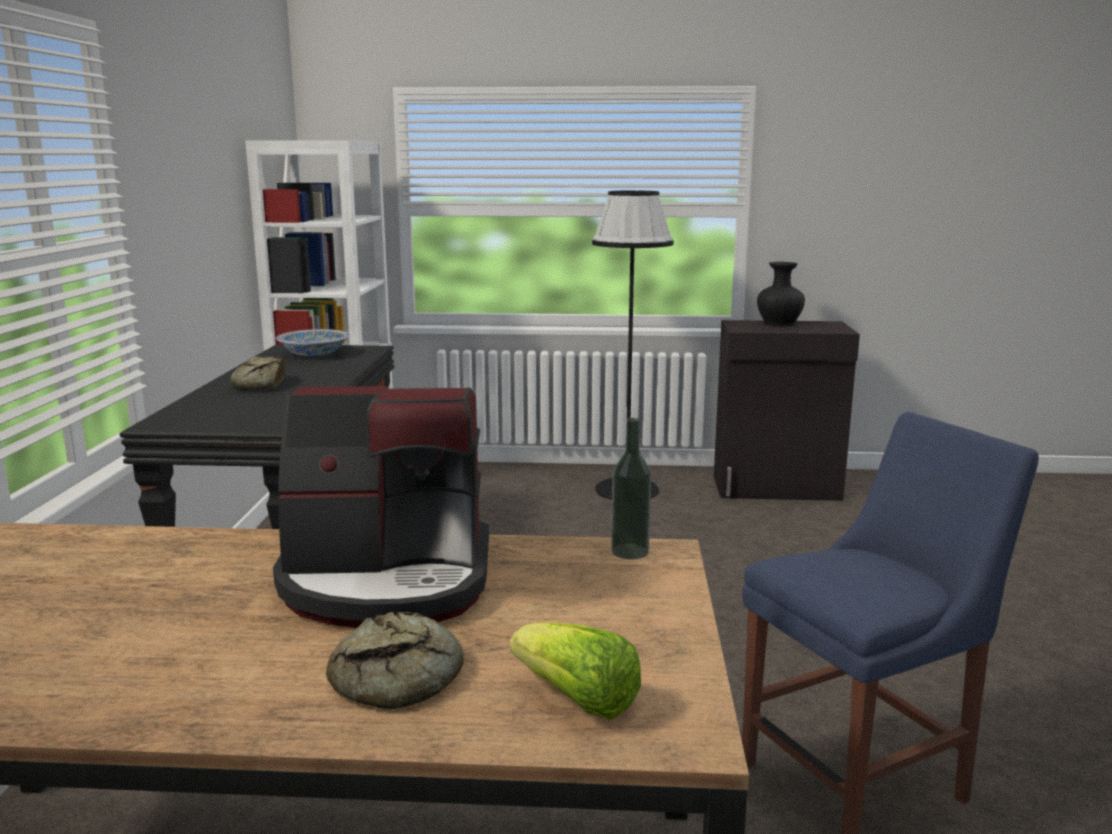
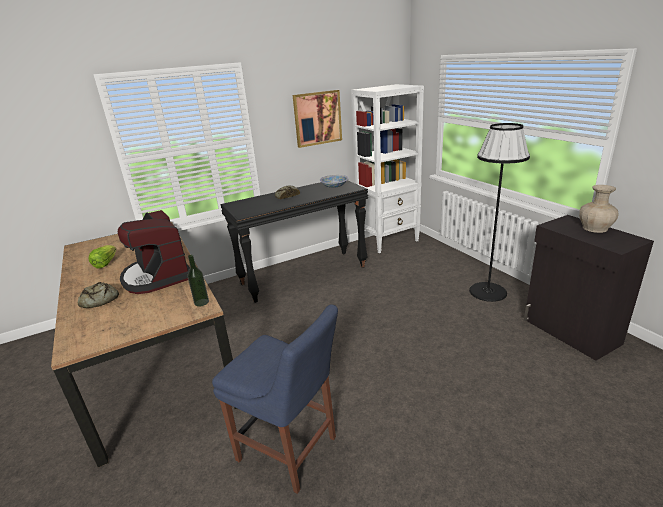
camera: 60 degrees right, 10 degrees up
lettuce [510,622,641,720] -> lettuce moved to [88,245,117,269]
black vase [757,262,805,326] -> beige vase [579,185,618,233]
none -> picture [293,90,342,148]

